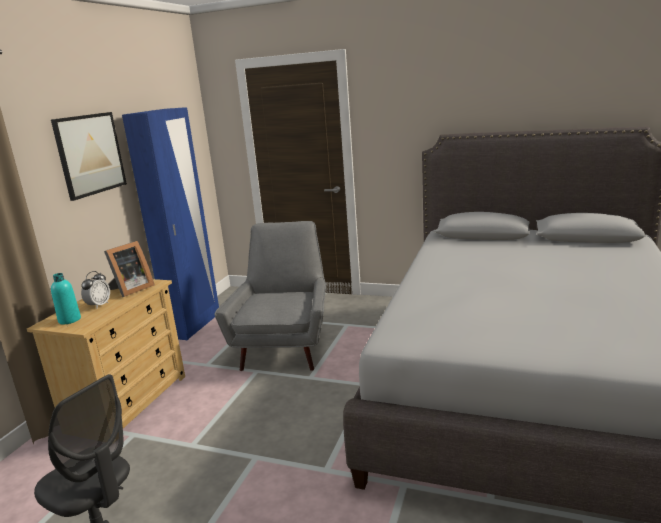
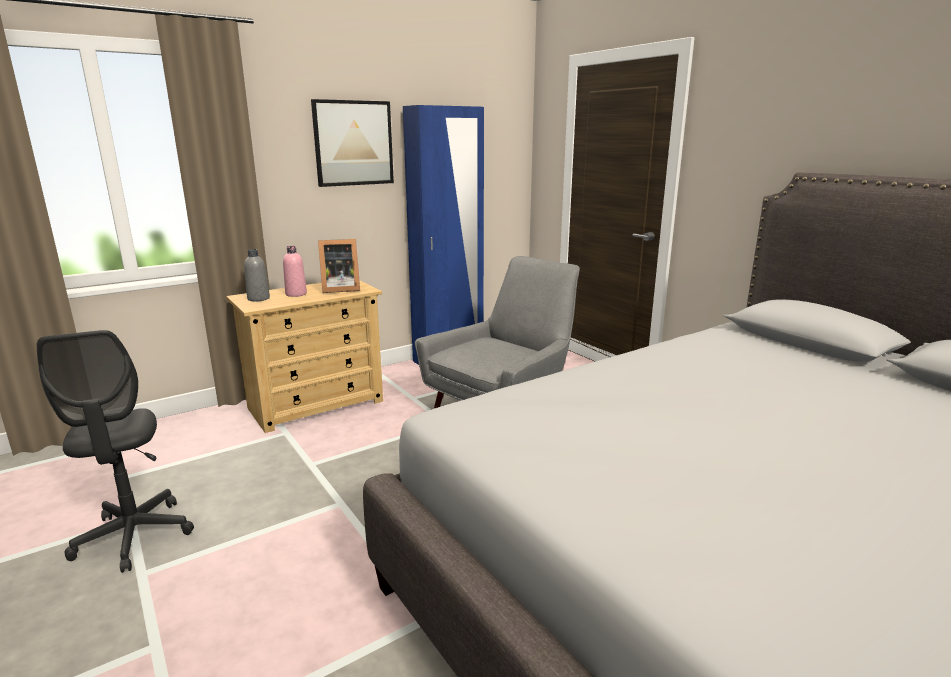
camera: 35 degrees right, 0 degrees up
turquoise bottle [51,273,81,324] -> grey bottle [244,249,270,301]
alarm clock [81,271,110,309] -> pink bottle [283,246,307,297]

